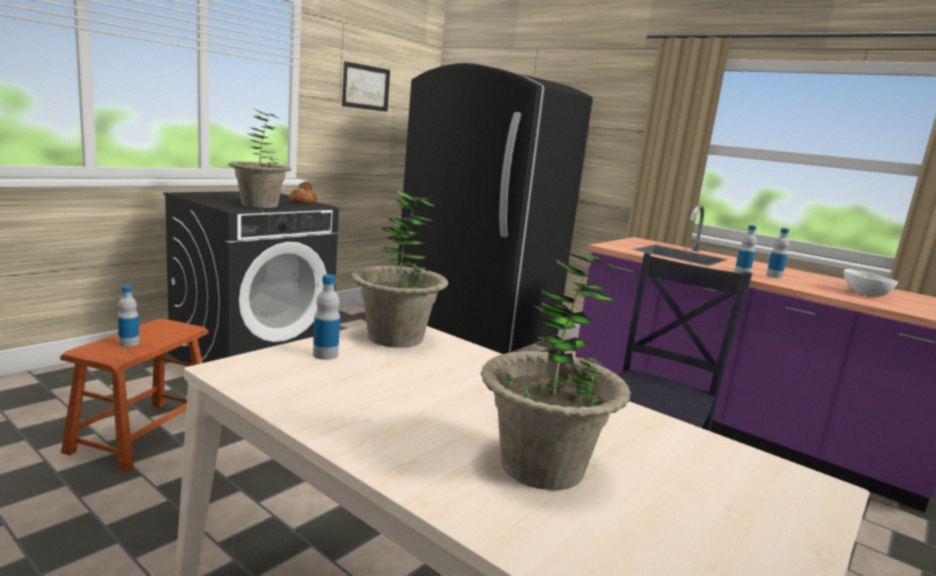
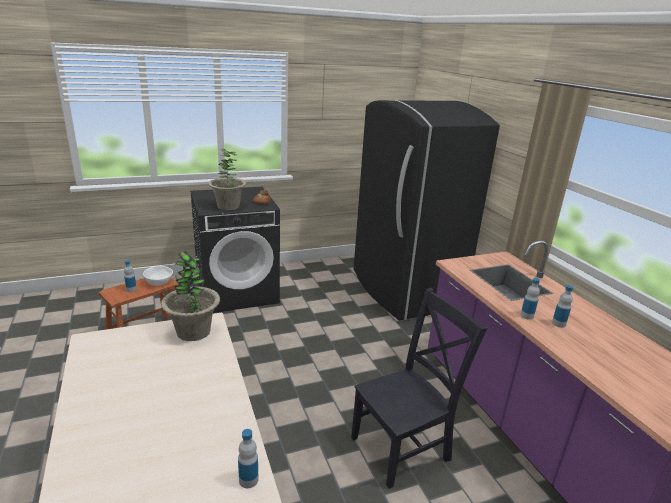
camera: 30 degrees right, 10 degrees up
bottle [313,274,340,360] -> bottle moved to [238,429,258,488]
picture [342,61,390,112] -> none
potted plant [481,246,631,490] -> none
white bowl [844,269,898,297] -> white bowl moved to [143,266,173,286]

